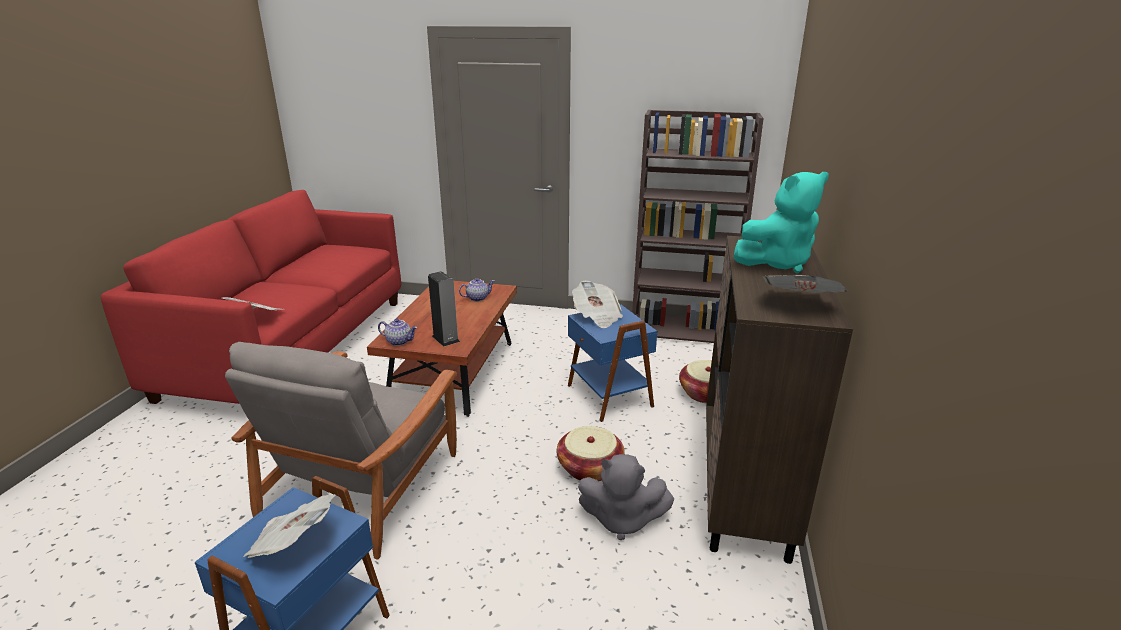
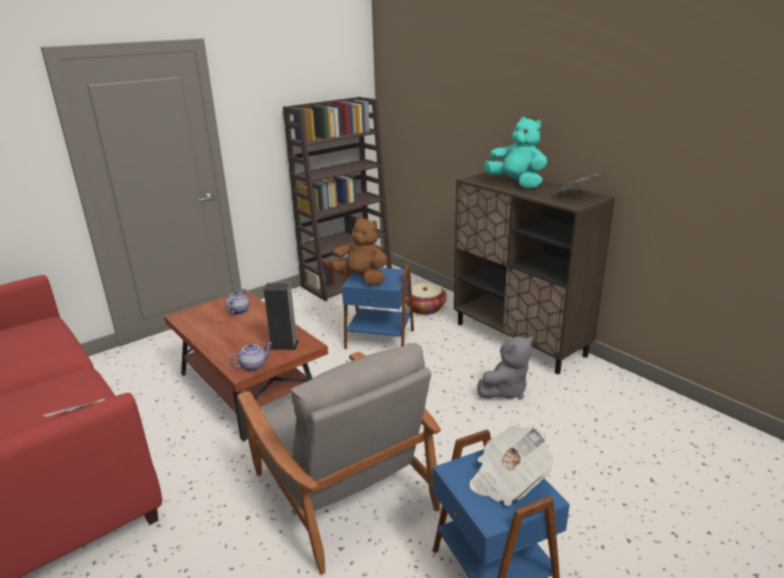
camera: 50 degrees left, 0 degrees up
basket [557,426,625,482] -> none
newspaper [572,280,623,328] -> brown plush toy [328,216,387,285]
turquoise plush toy [734,172,829,273] -> turquoise plush toy turned 60 degrees counterclockwise [484,116,547,188]

